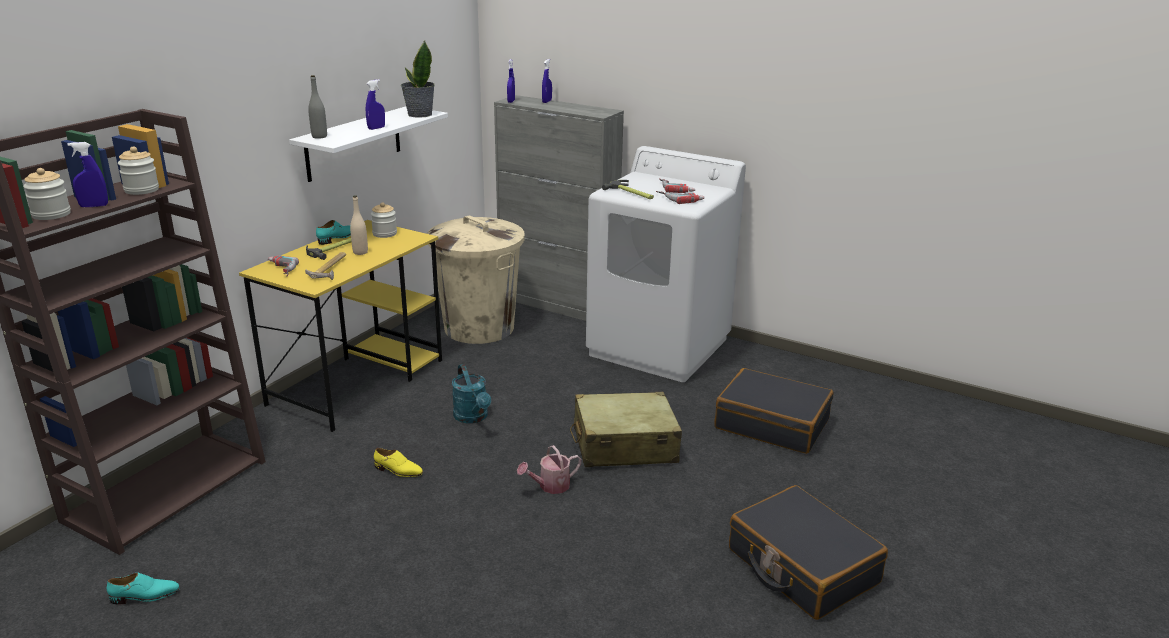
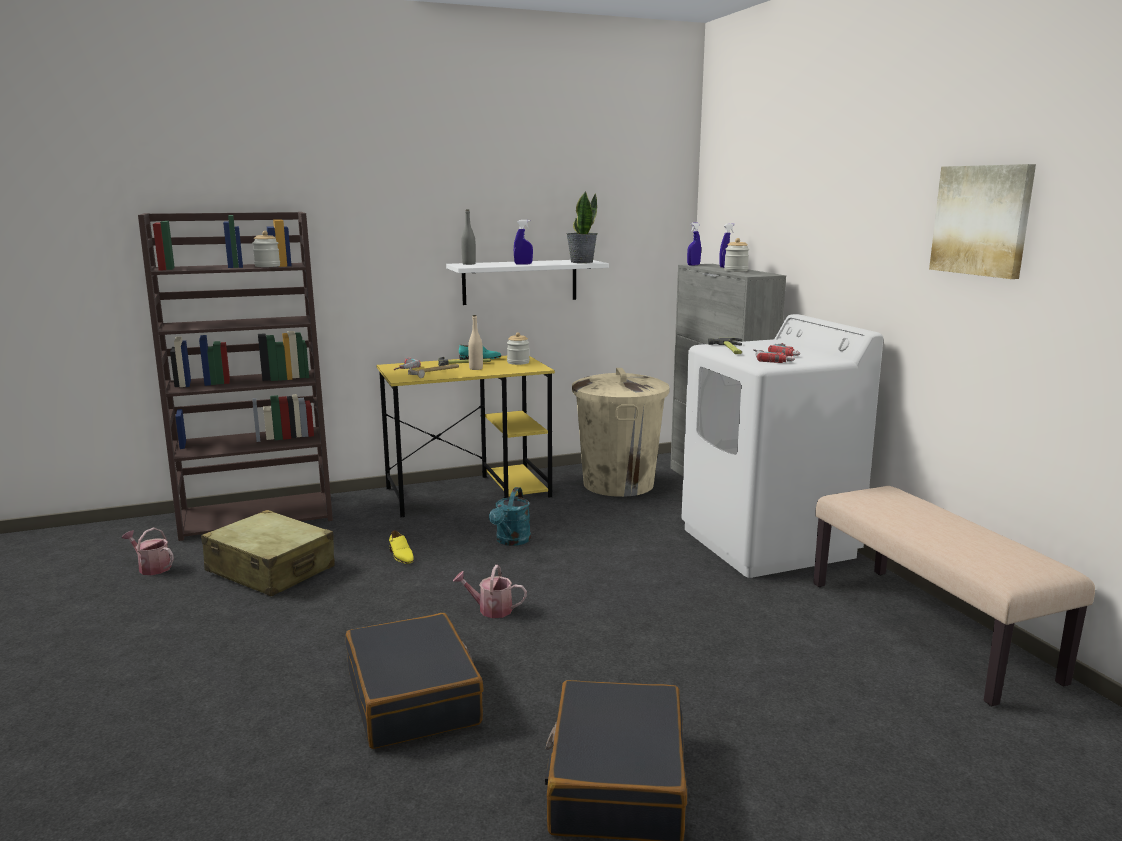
camera: 40 degrees right, 10 degrees down
jar [23,168,71,220] -> jar moved to [724,238,749,272]
blue spray bottle [67,142,108,207] -> none
turquoise shoe [107,573,180,605] -> watering can [122,527,174,575]
beige suitcase [570,392,682,467] -> beige suitcase moved to [201,510,334,596]
black suitcase [714,368,833,454] -> black suitcase moved to [345,613,484,749]
none -> beige bench [813,486,1095,706]
none -> picture [929,164,1036,279]

